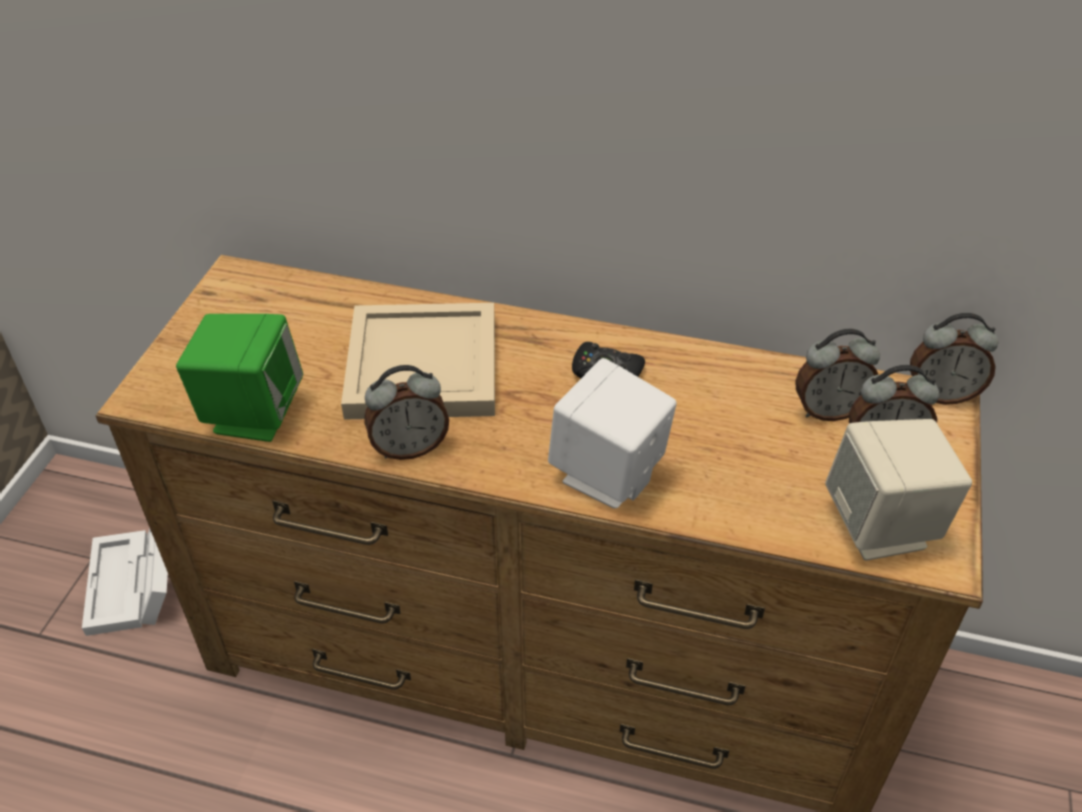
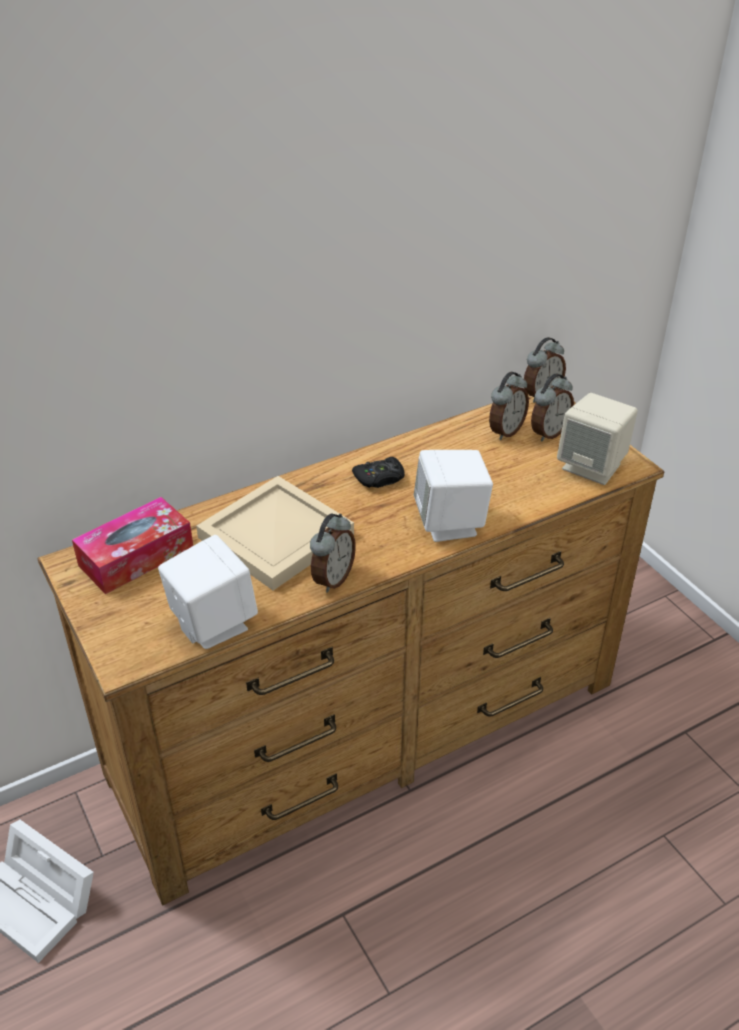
camera: 45 degrees left, 5 degrees down
green speaker [176,314,303,442] -> white speaker [158,535,258,649]
none -> tissue box [72,497,193,594]

